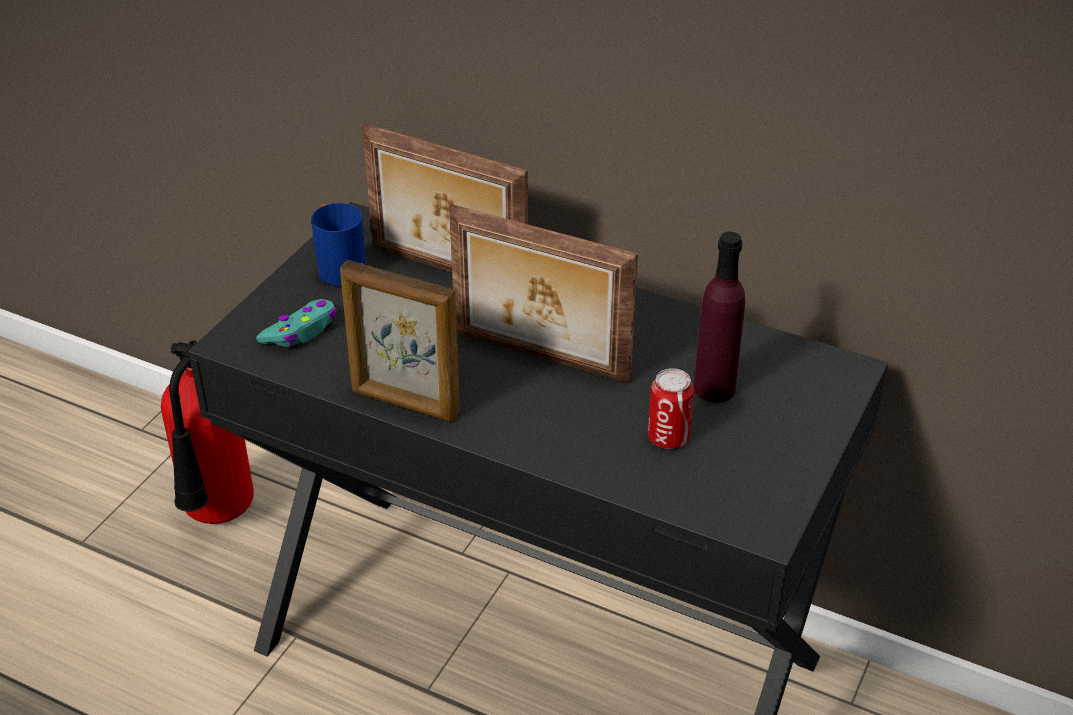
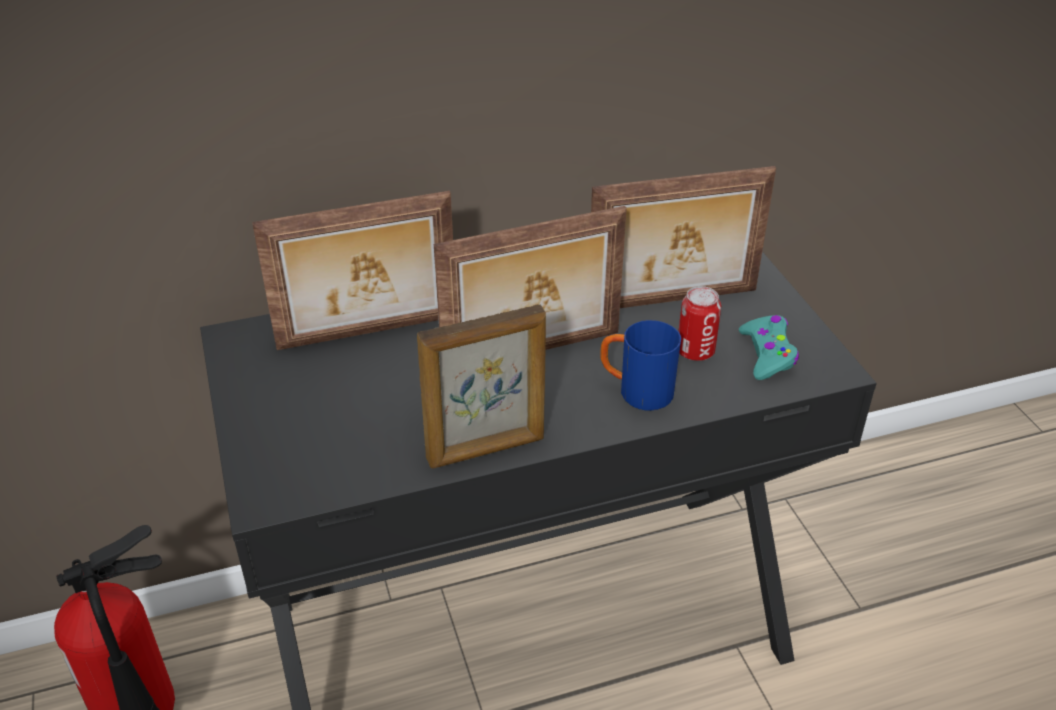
camera: 45 degrees left, 0 degrees up
turquoise game controller [256,299,337,347] -> turquoise game controller moved to [739,315,799,380]
blue mug [311,203,366,286] -> blue mug moved to [600,320,681,411]
purple bottle [694,232,745,403] -> picture frame [591,166,776,308]

